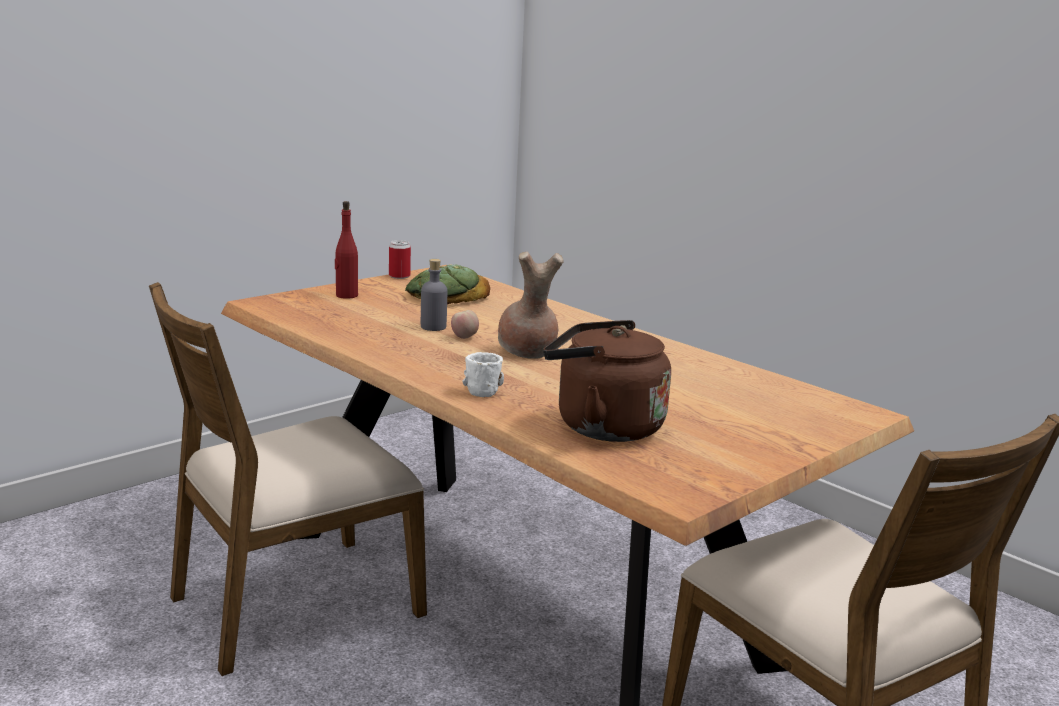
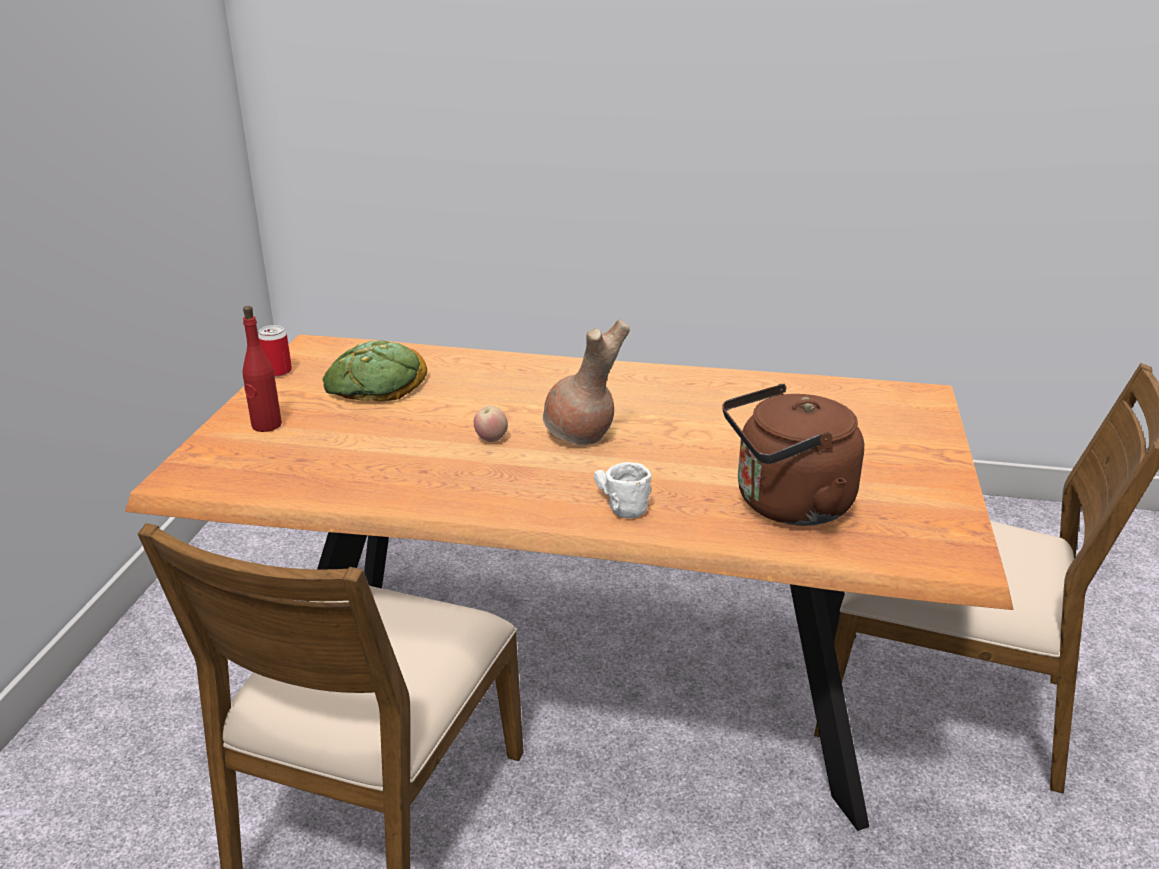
camera: 35 degrees left, 10 degrees up
grey bottle [421,259,447,331] -> none

